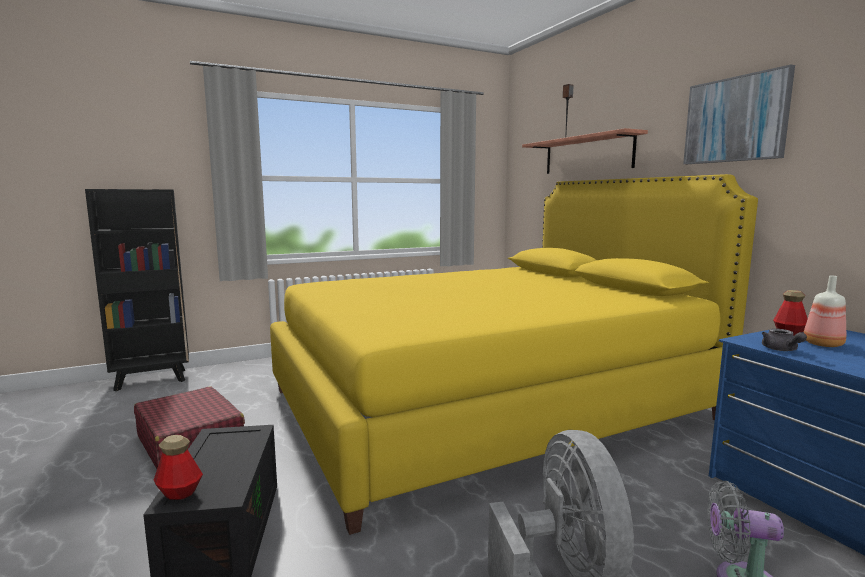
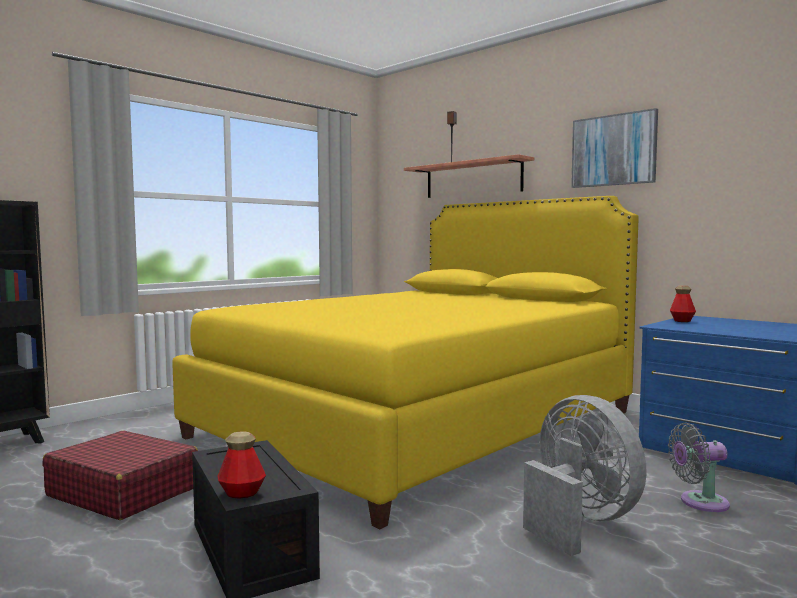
camera: 20 degrees left, 5 degrees down
grey teapot [762,328,807,351] -> none
bottle [803,275,846,347] -> none

